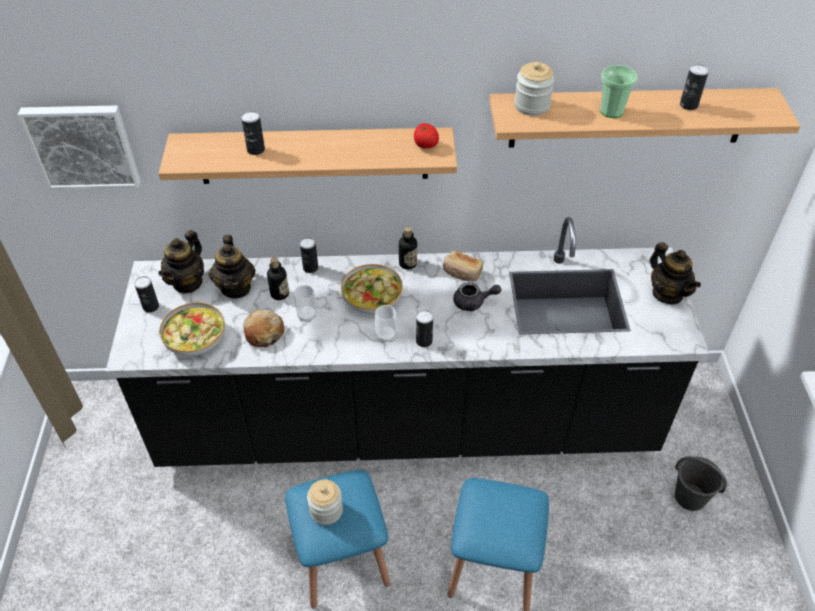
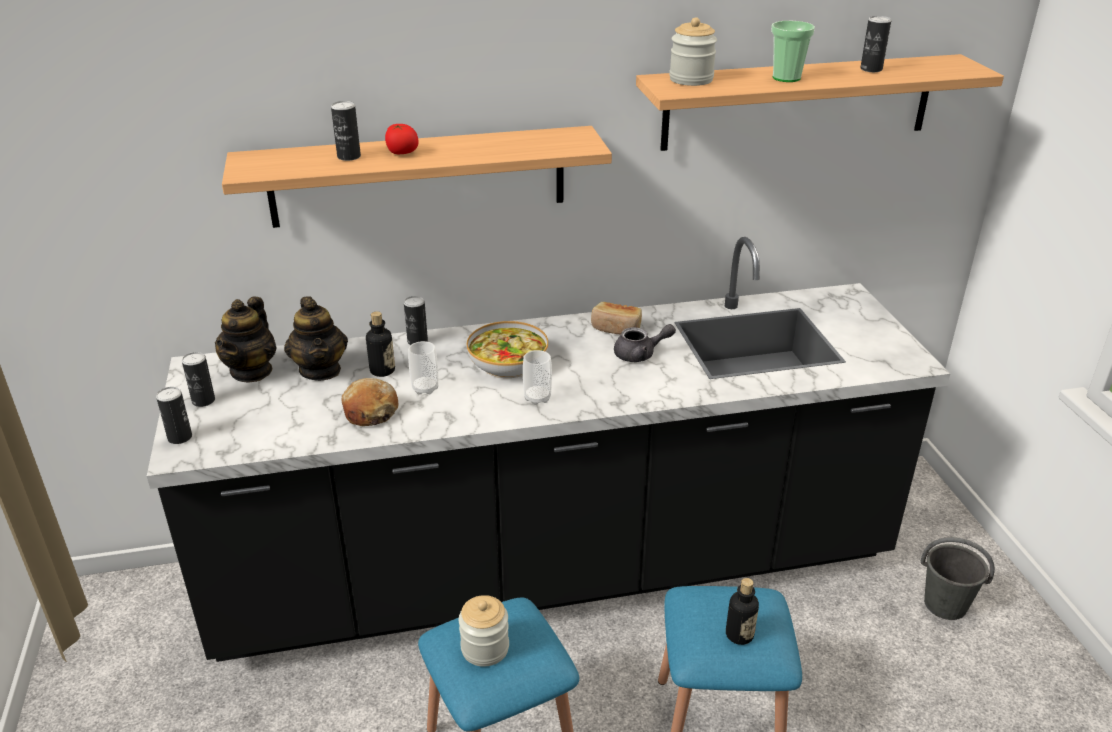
camera: 10 degrees left, 15 degrees down
picture [18,105,141,190] -> none
bowl [159,303,225,356] -> none
bottle [399,227,417,269] -> bottle moved to [726,578,759,645]
tomato [414,123,439,148] -> tomato moved to [385,124,419,154]
can [416,310,433,347] -> can moved to [156,387,192,444]
teapot [650,242,701,304] -> none

